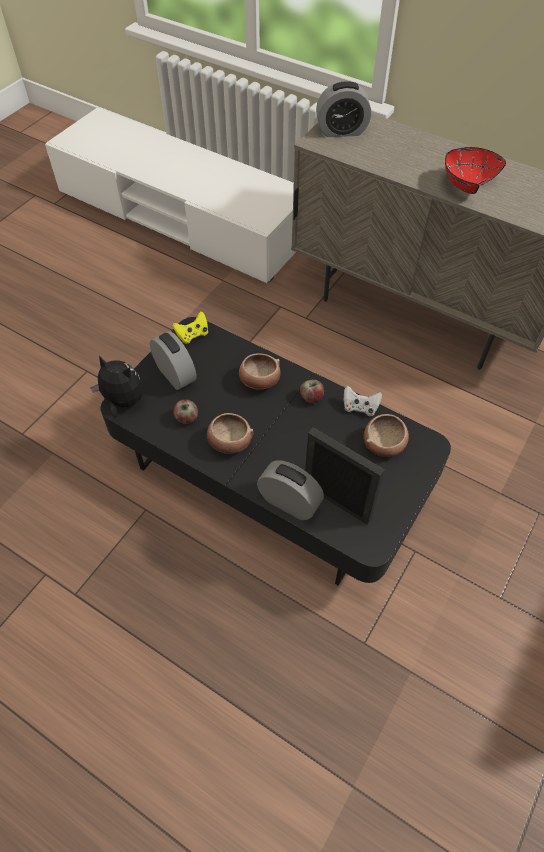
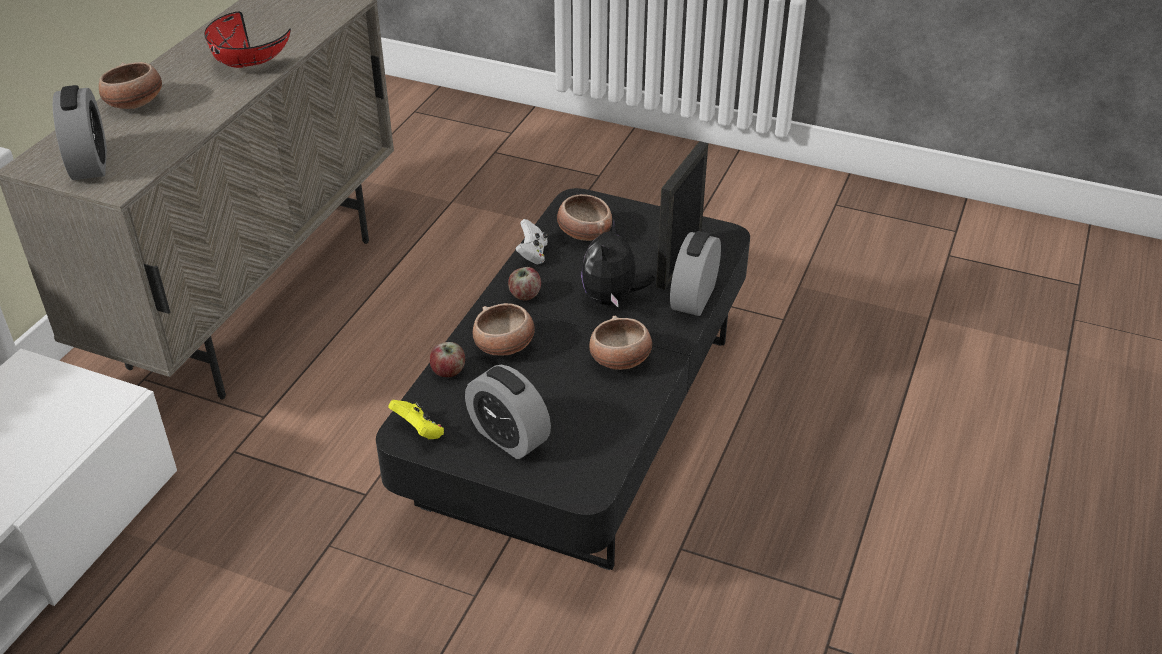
camera: 100 degrees left, 15 degrees down
plush toy [90,355,143,419] -> plush toy moved to [581,218,655,308]
alarm clock [150,331,197,390] -> alarm clock turned 90 degrees counterclockwise [465,365,551,459]
apple [173,399,198,424] -> apple moved to [430,342,465,377]
none -> bowl [99,62,162,109]

